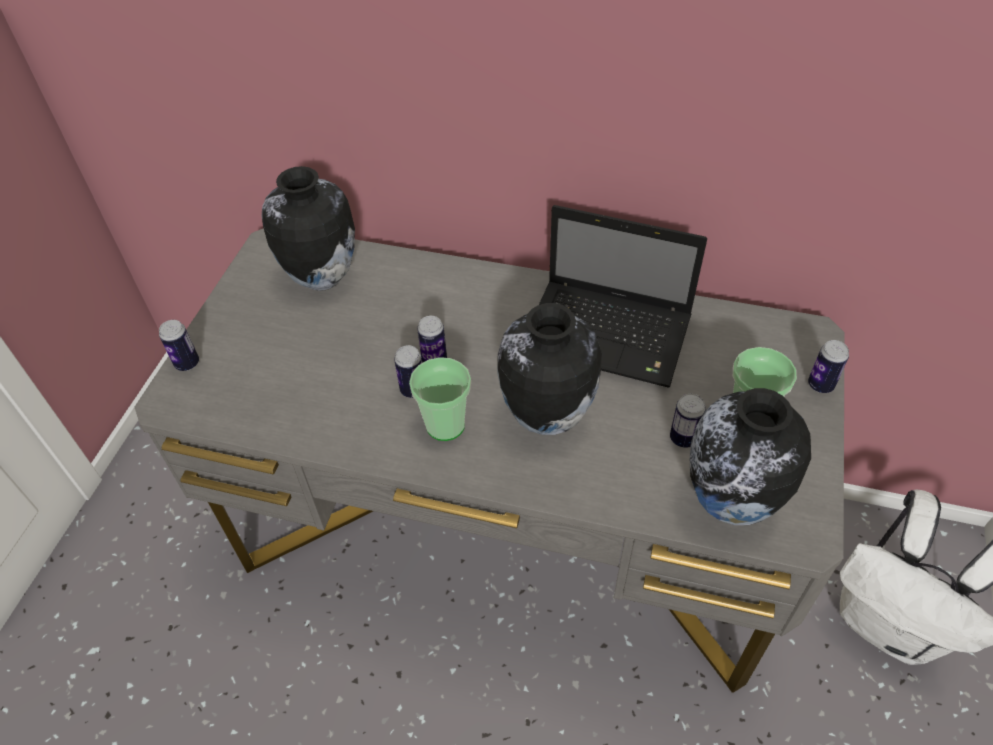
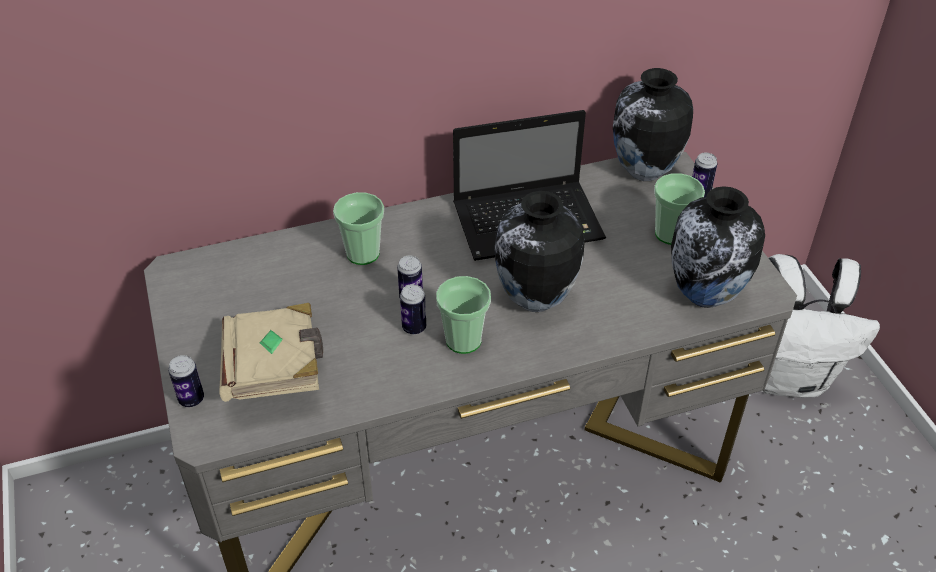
camera: 35 degrees left, 5 degrees down
vase [262,166,355,291] -> vase moved to [613,68,693,181]
can [670,394,706,448] -> none
none -> beige book [219,303,323,402]
none -> cup [333,192,384,265]

